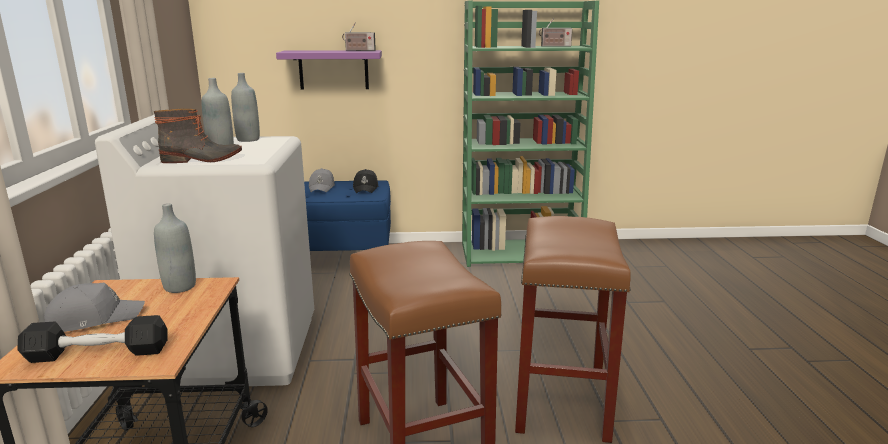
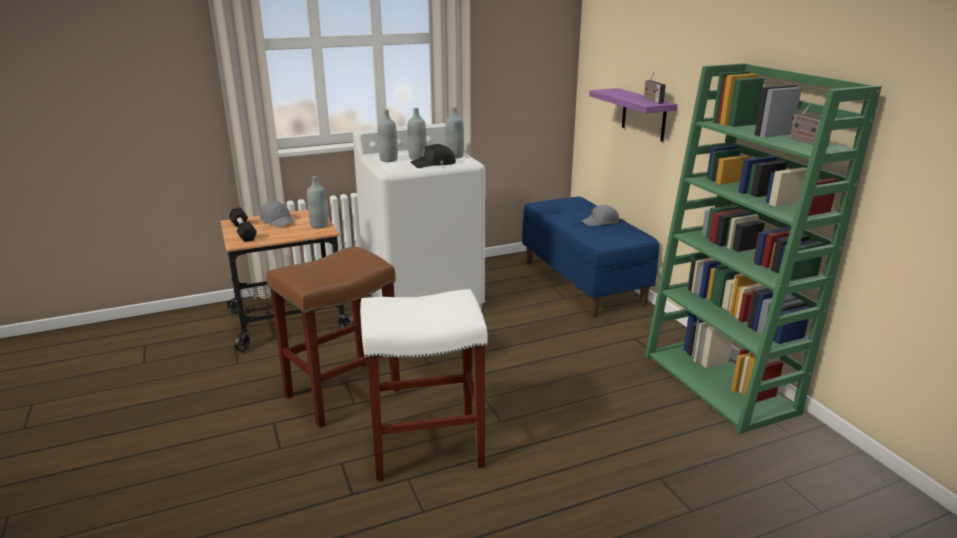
camera: 70 degrees right, 5 degrees up
boot [154,109,242,163] -> grey bottle [378,109,398,162]
black cap [353,169,378,193] -> black cap moved to [411,144,456,168]
brown stool [515,216,631,443] -> white stool [360,289,488,481]

